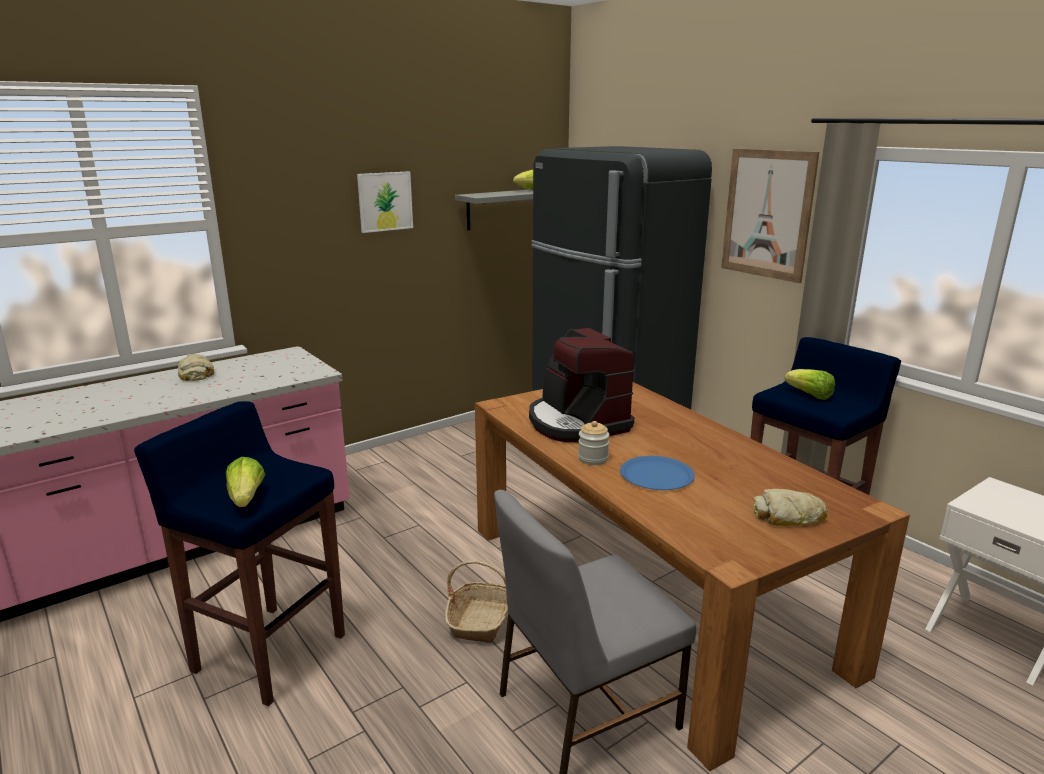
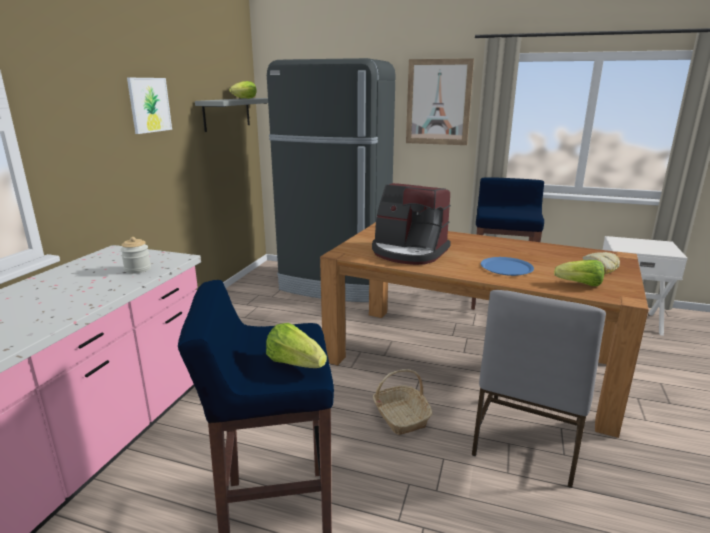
camera: 35 degrees left, 0 degrees up
bread [178,354,214,381] -> none
jar [578,421,610,465] -> jar moved to [120,237,151,274]
lettuce [784,369,835,400] -> lettuce moved to [554,260,604,286]

